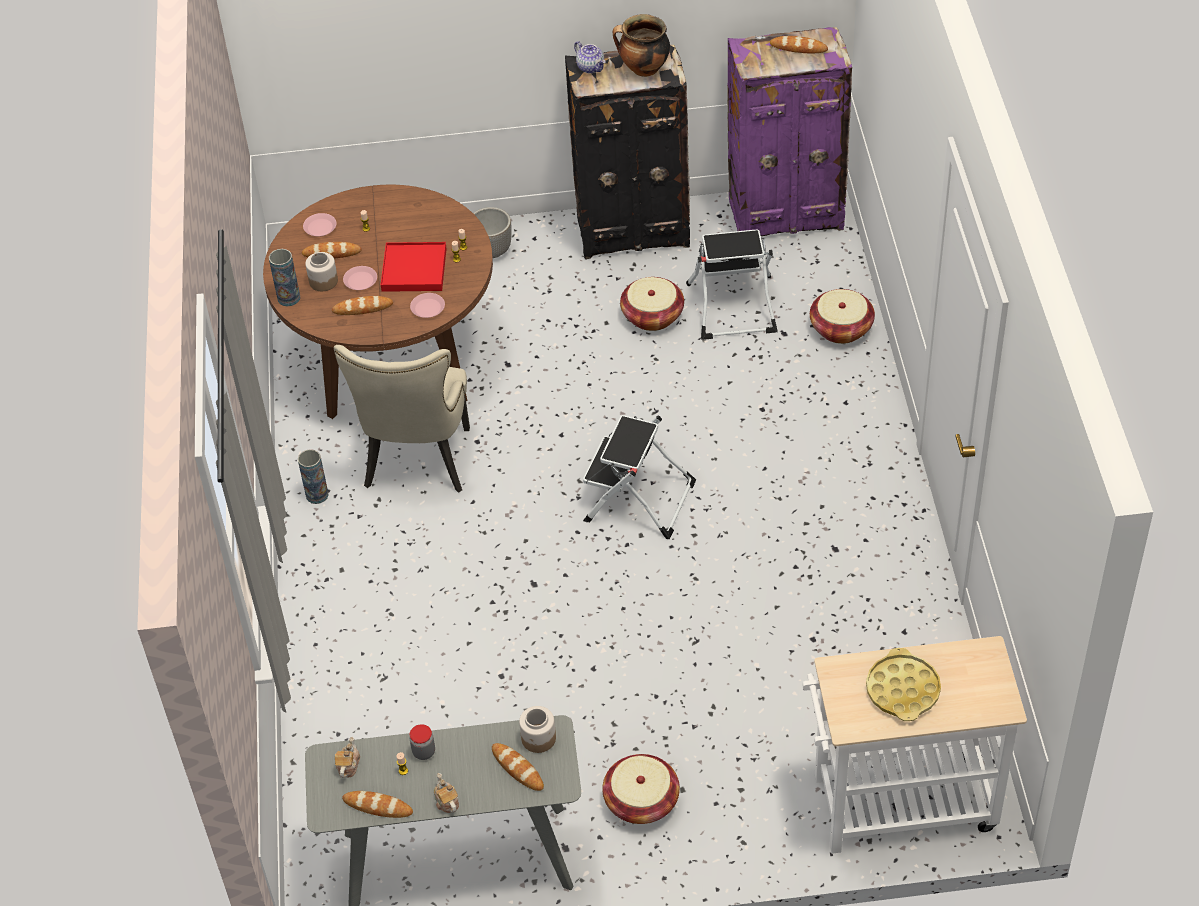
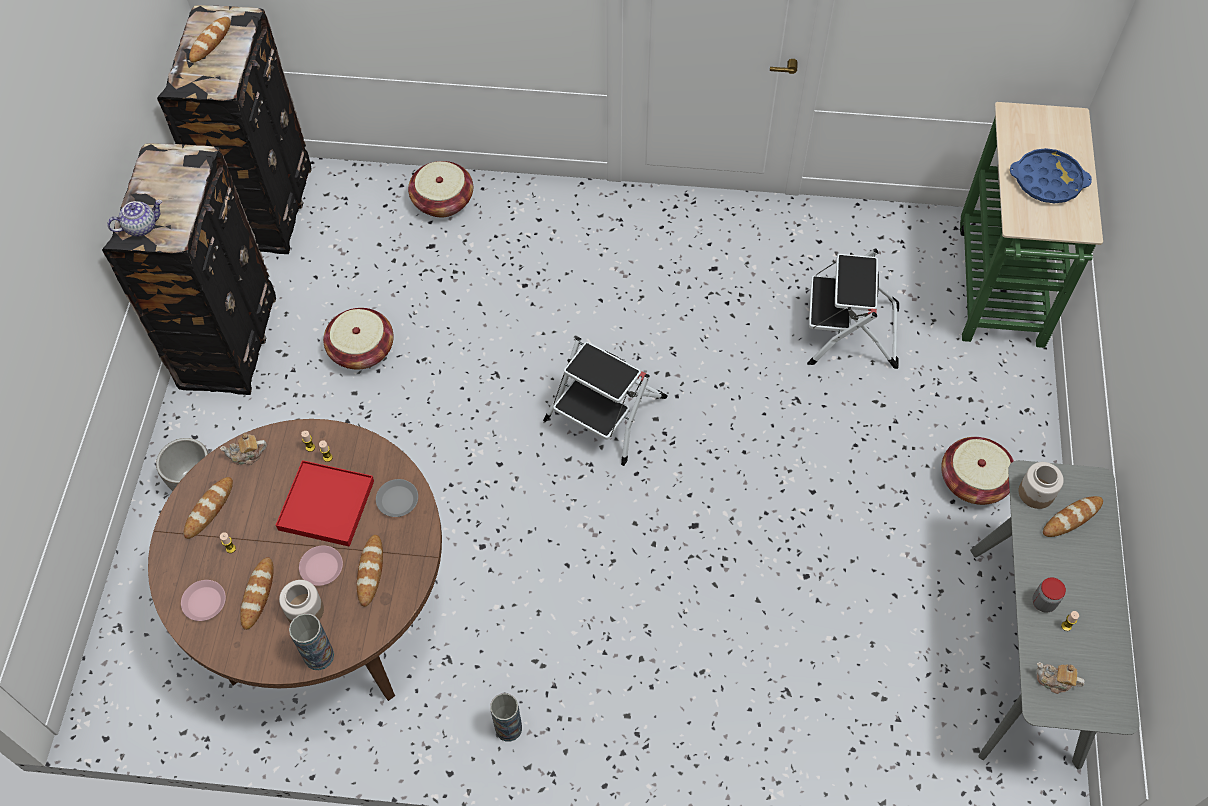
camera: 80 degrees left, 10 degrees up
beige chair [334,345,470,492] -> none
bread [342,791,413,818] -> bread moved to [184,477,233,539]
pink plate [410,293,445,318] -> grey plate [376,479,418,517]
teapot [434,773,459,813] -> teapot moved to [220,433,267,465]
cooking pot [612,14,670,77] -> none
step ladder [686,230,778,340] -> step ladder moved to [807,248,899,369]
purple cabinet [727,27,852,236] -> black cabinet [157,5,312,254]
white cart [802,636,1027,854] -> green cart [960,102,1103,348]
yellow tray [866,648,941,721] -> blue tray [1010,148,1092,204]

